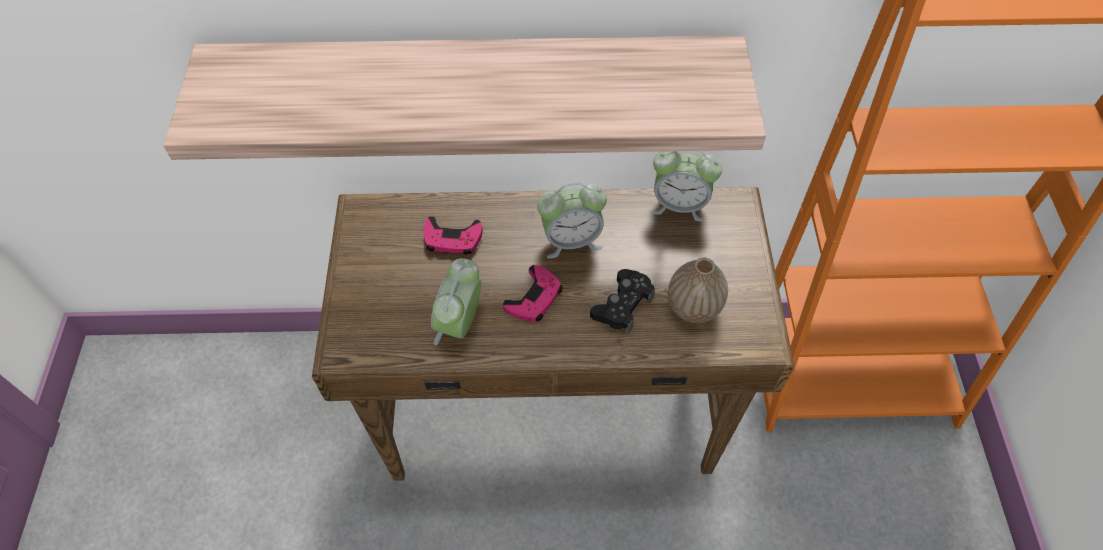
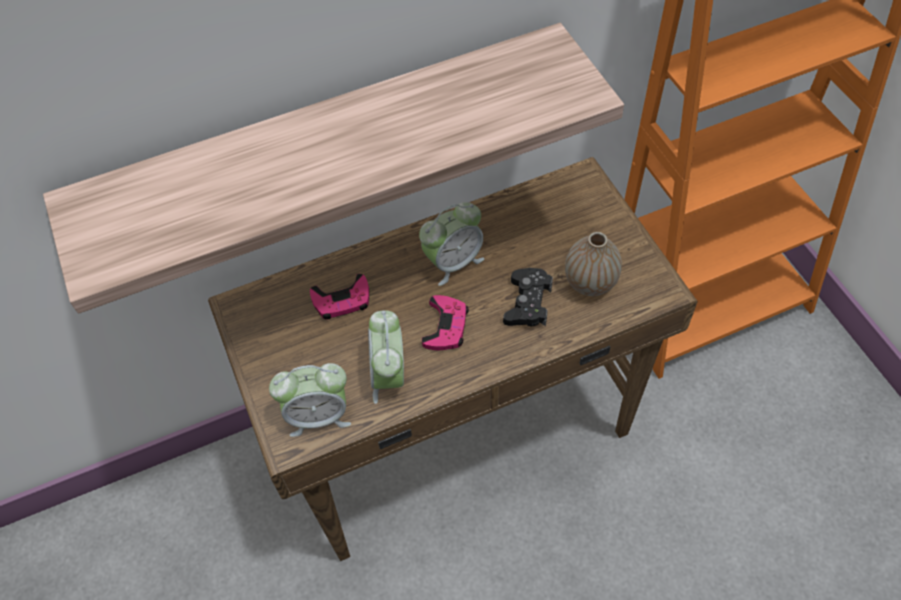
camera: 20 degrees left, 0 degrees up
alarm clock [650,151,722,222] -> alarm clock moved to [269,363,351,437]

